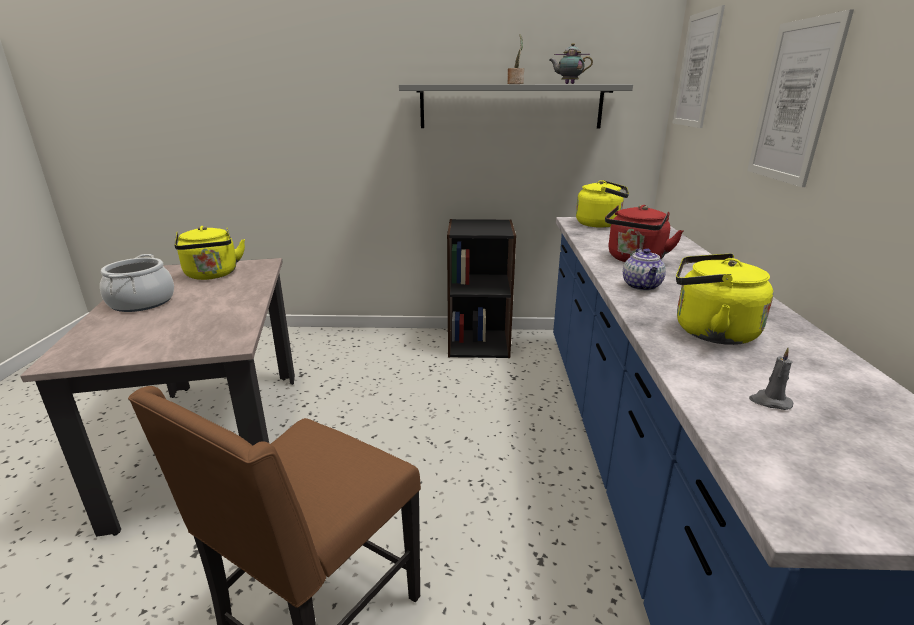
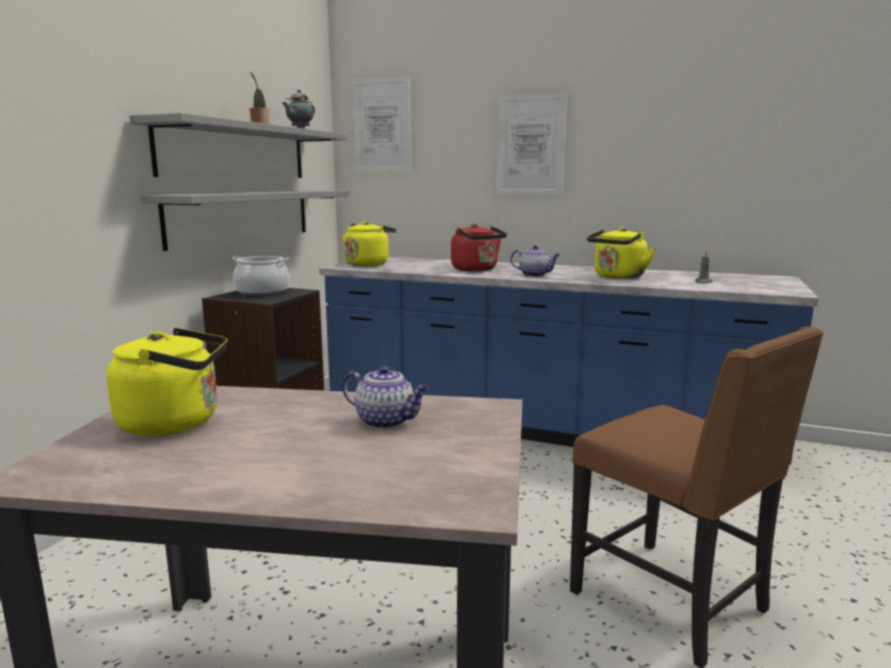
camera: 70 degrees left, 10 degrees down
cooking pot [100,254,174,312] -> cooking pot moved to [232,256,290,296]
none -> grey shelf [140,190,350,251]
none -> teapot [342,365,429,429]

